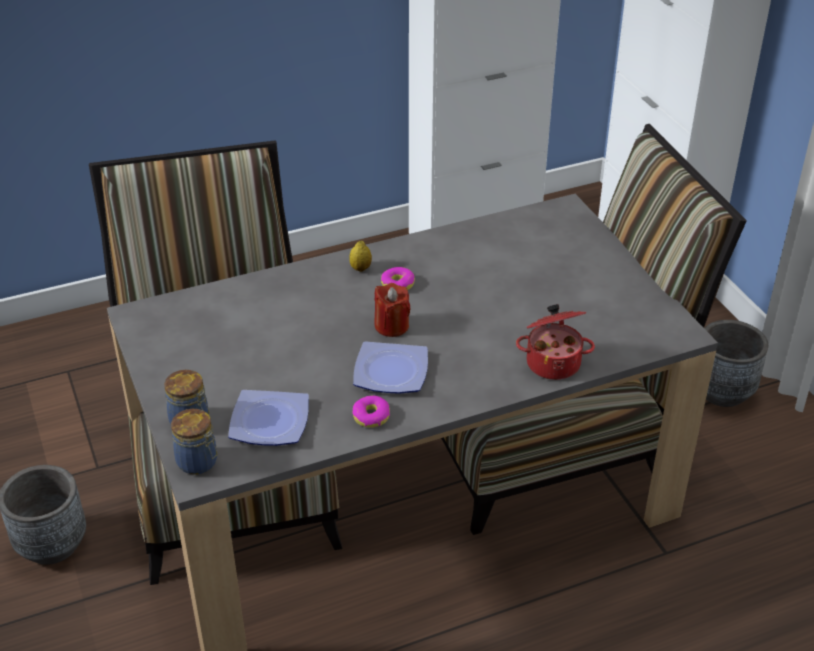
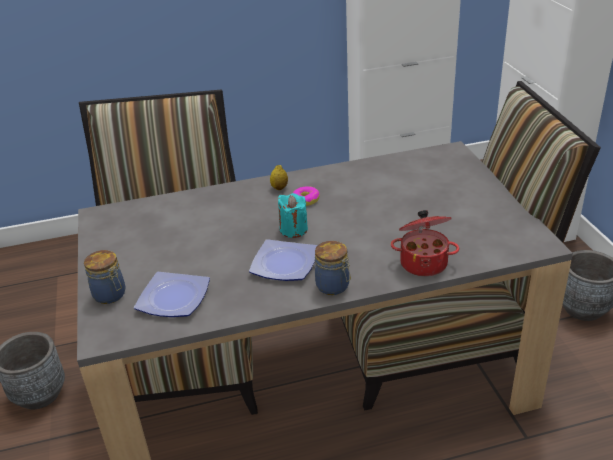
camera: 10 degrees right, 5 degrees down
jar [171,409,217,475] -> jar moved to [315,241,351,295]
donut [352,396,390,428] -> none
red candle [375,283,411,337] -> turquoise candle [278,193,308,238]

